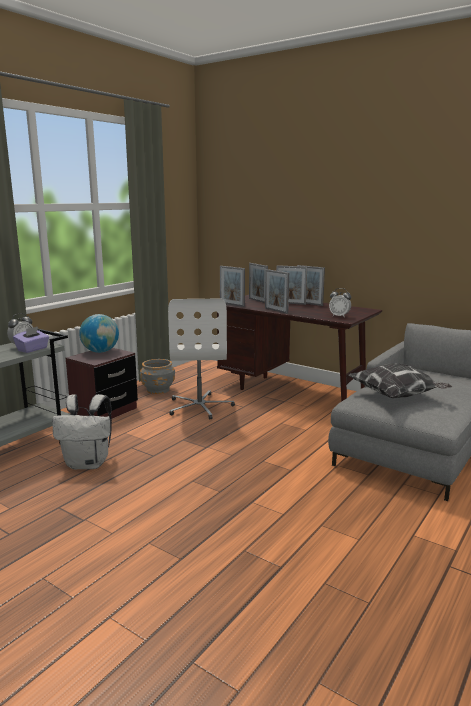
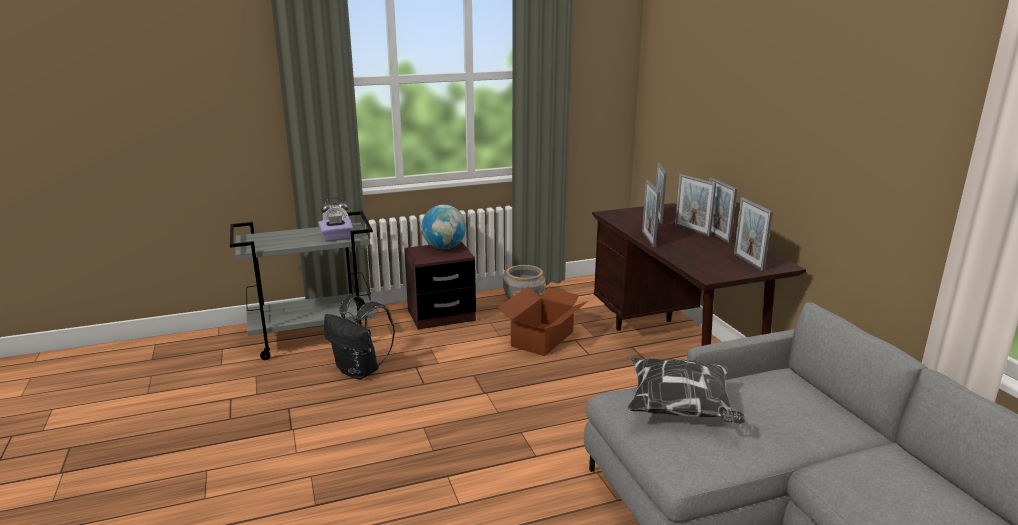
camera: 35 degrees right, 5 degrees up
white backpack [52,394,112,469] -> black backpack [324,295,395,380]
white office chair [168,299,235,419] -> cardboard box [497,287,588,356]
picture frame [220,266,245,307] -> picture frame moved to [734,197,773,271]
alarm clock [329,288,351,318] -> none

